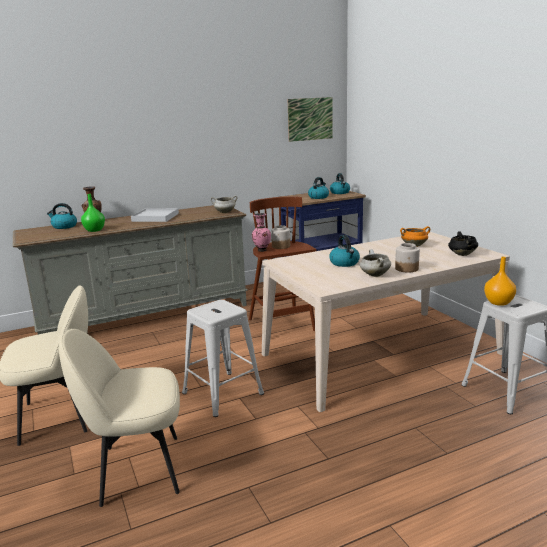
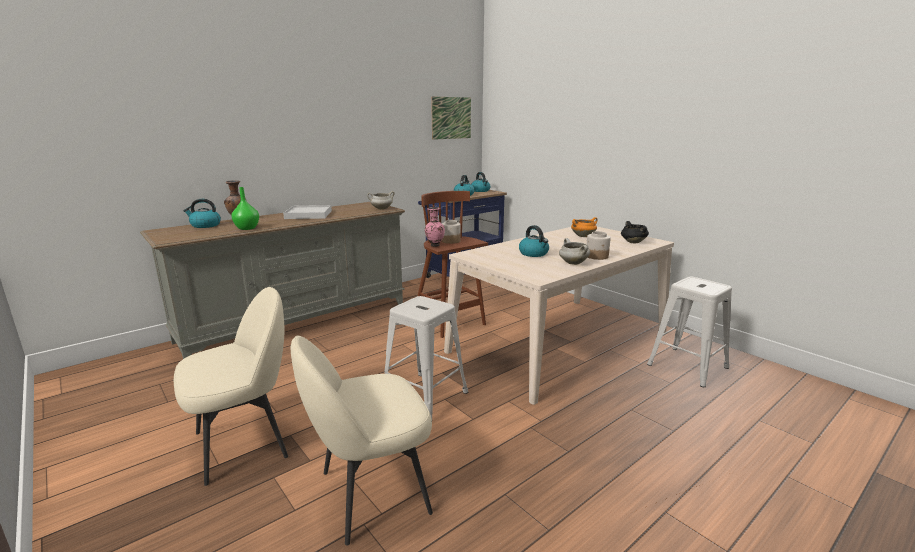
camera: 15 degrees left, 0 degrees up
orange vase [484,257,516,306] -> none

